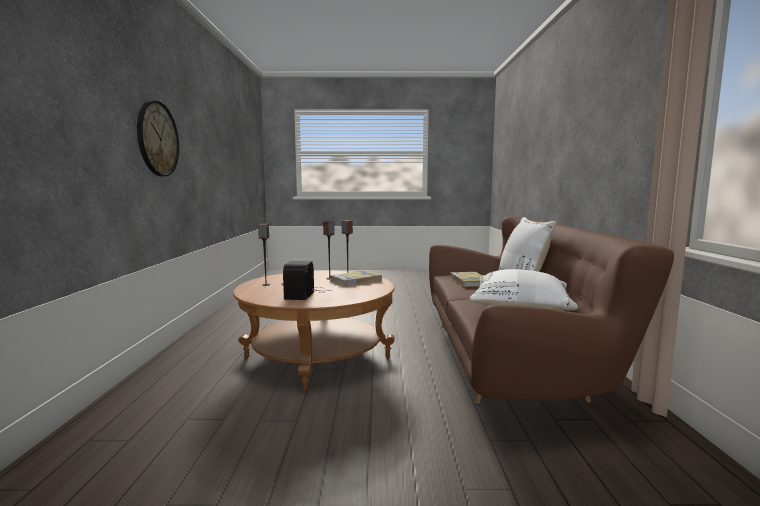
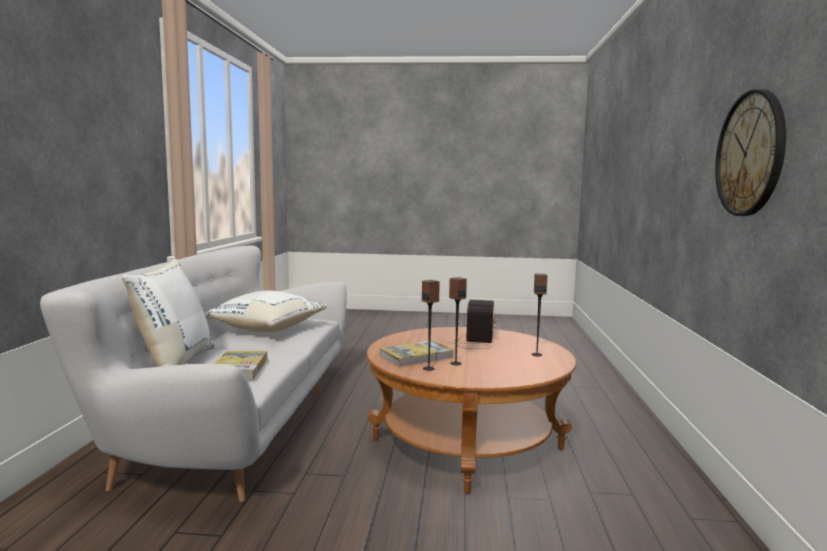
camera: 175 degrees left, 0 degrees up
brown sofa [429,216,674,404] -> white sofa [40,246,347,502]

